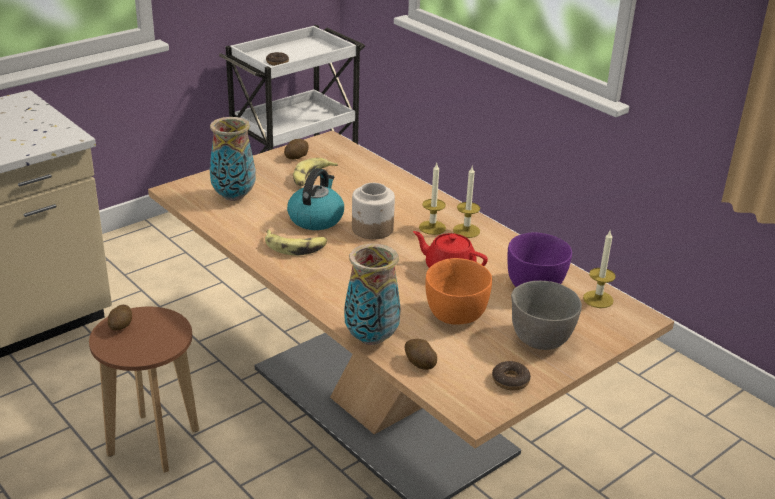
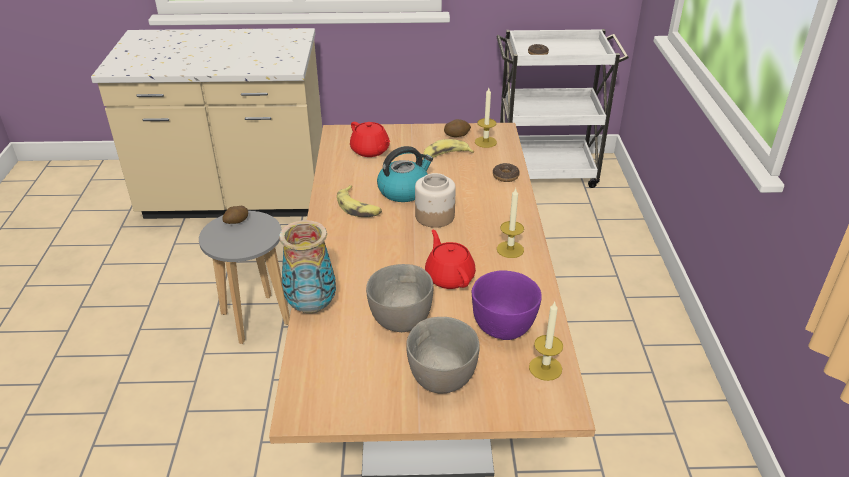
camera: 40 degrees right, 5 degrees up
brown stool [89,307,199,473] -> grey stool [199,211,290,344]
vase [210,117,256,201] -> red teapot [350,122,390,157]
potato [404,339,437,370] -> none
candle [419,163,446,235] -> candle moved to [475,88,497,148]
orange bowl [425,258,492,325] -> grey bowl [366,264,433,332]
donut [492,361,531,391] -> donut moved to [493,163,520,182]

